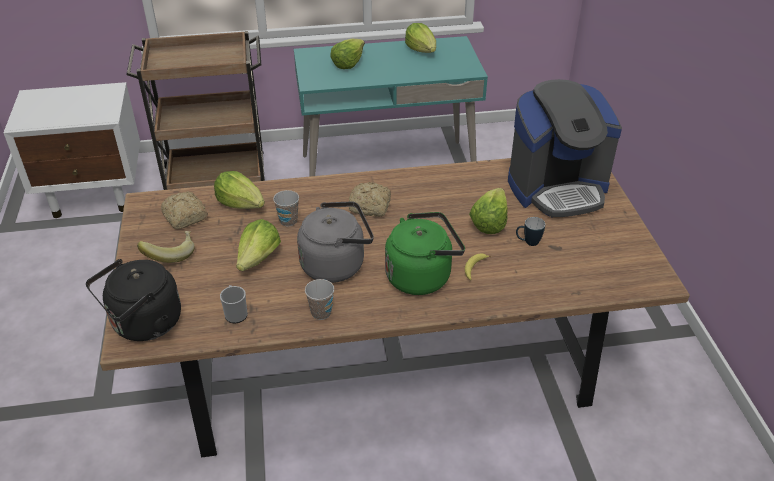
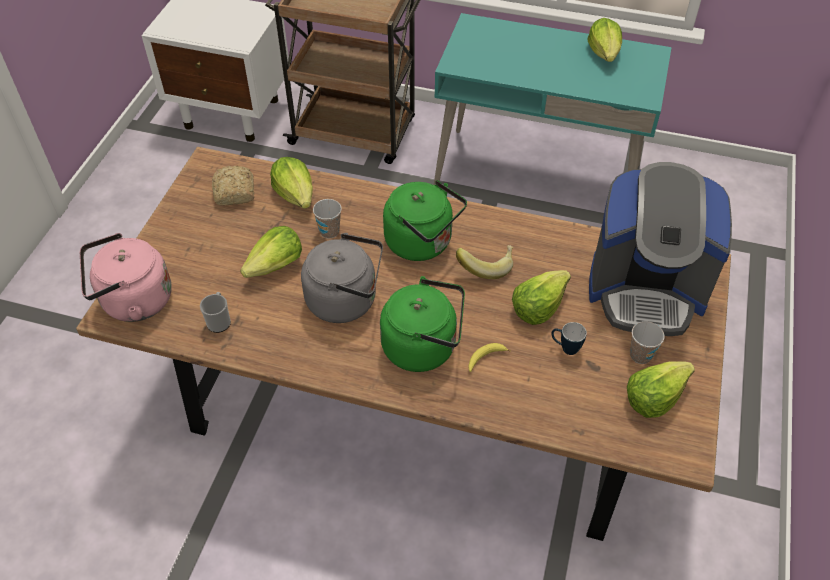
camera: 25 degrees right, 10 degrees up
black kettle [86,259,181,341] -> pink kettle [80,233,172,322]
banana [137,231,195,263] -> banana moved to [456,245,514,279]
cup [305,279,334,320] -> cup moved to [630,321,665,364]
lettuce [330,39,365,69] -> lettuce moved to [627,361,695,418]
bread [349,182,391,217] -> green kettle [383,180,467,261]

